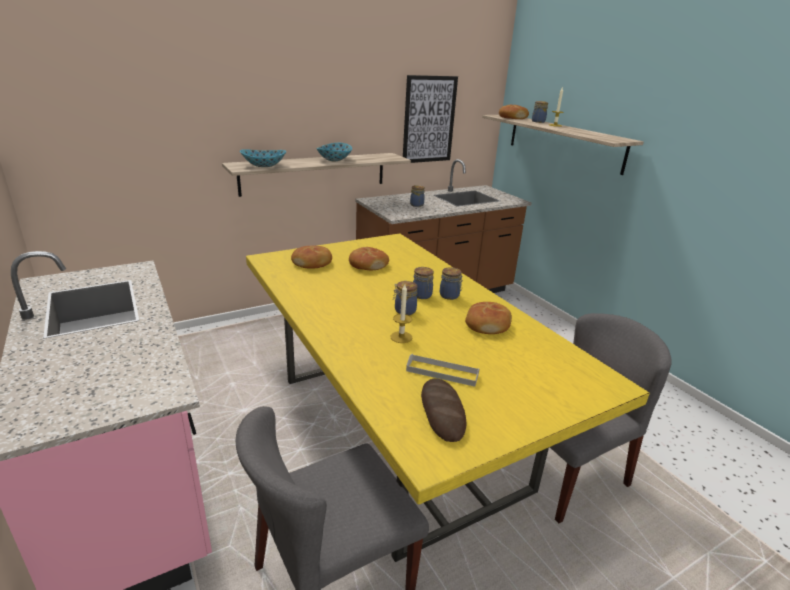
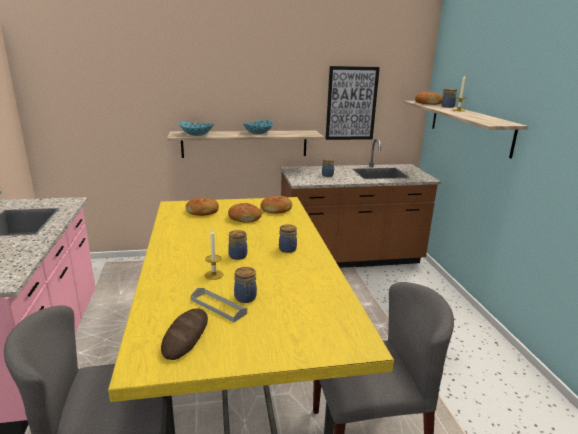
camera: 20 degrees right, 5 degrees down
jar [413,267,434,299] -> jar moved to [234,267,257,303]
bread [465,302,512,334] -> bread moved to [260,196,292,214]

